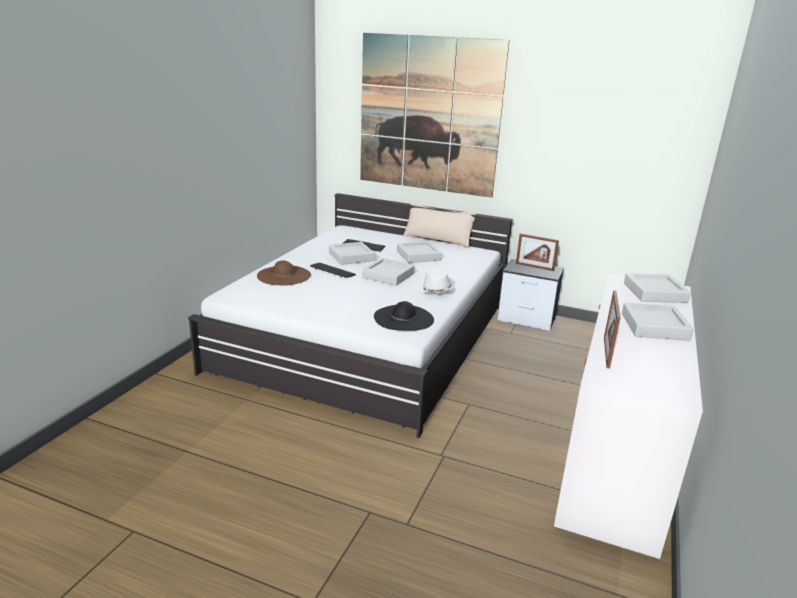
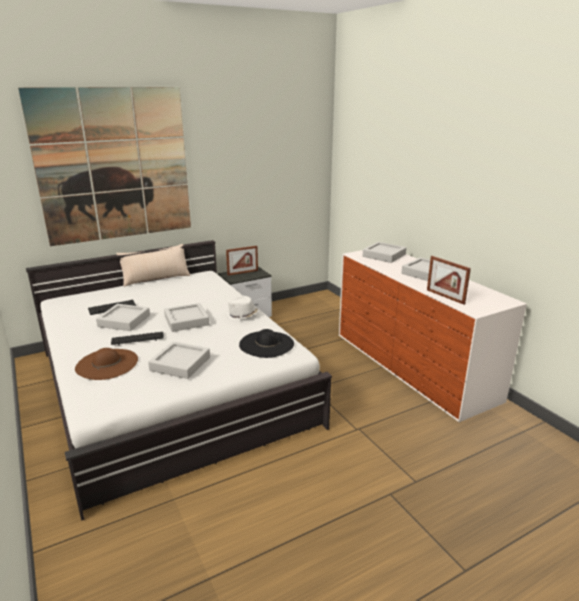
camera: 50 degrees left, 0 degrees up
grey tray [397,241,442,263] -> grey tray moved to [148,342,210,379]

